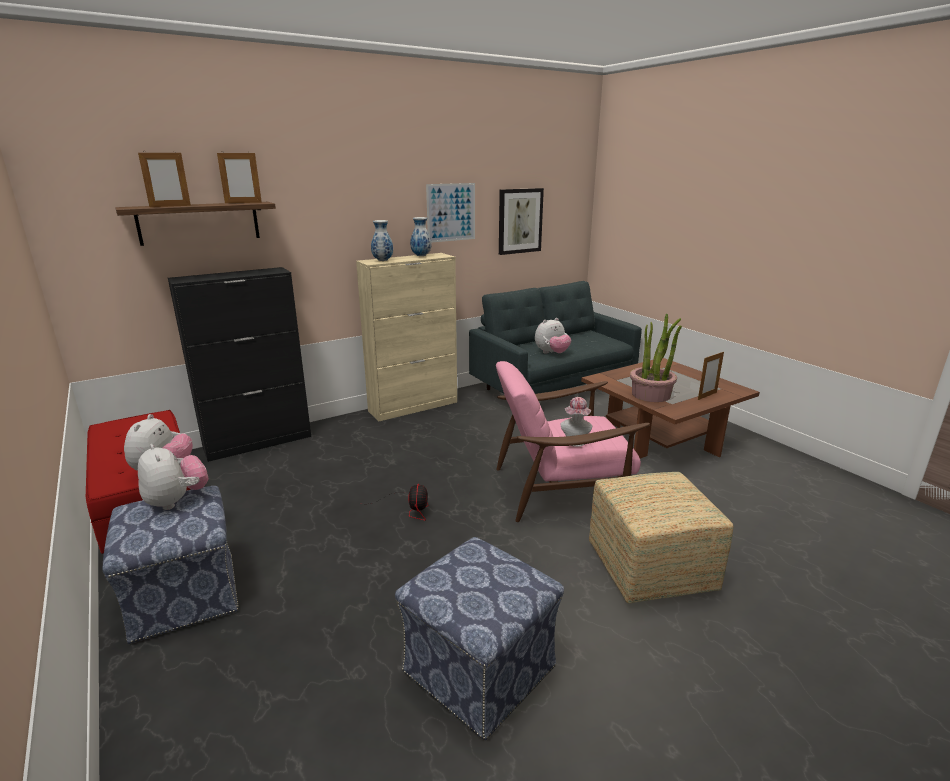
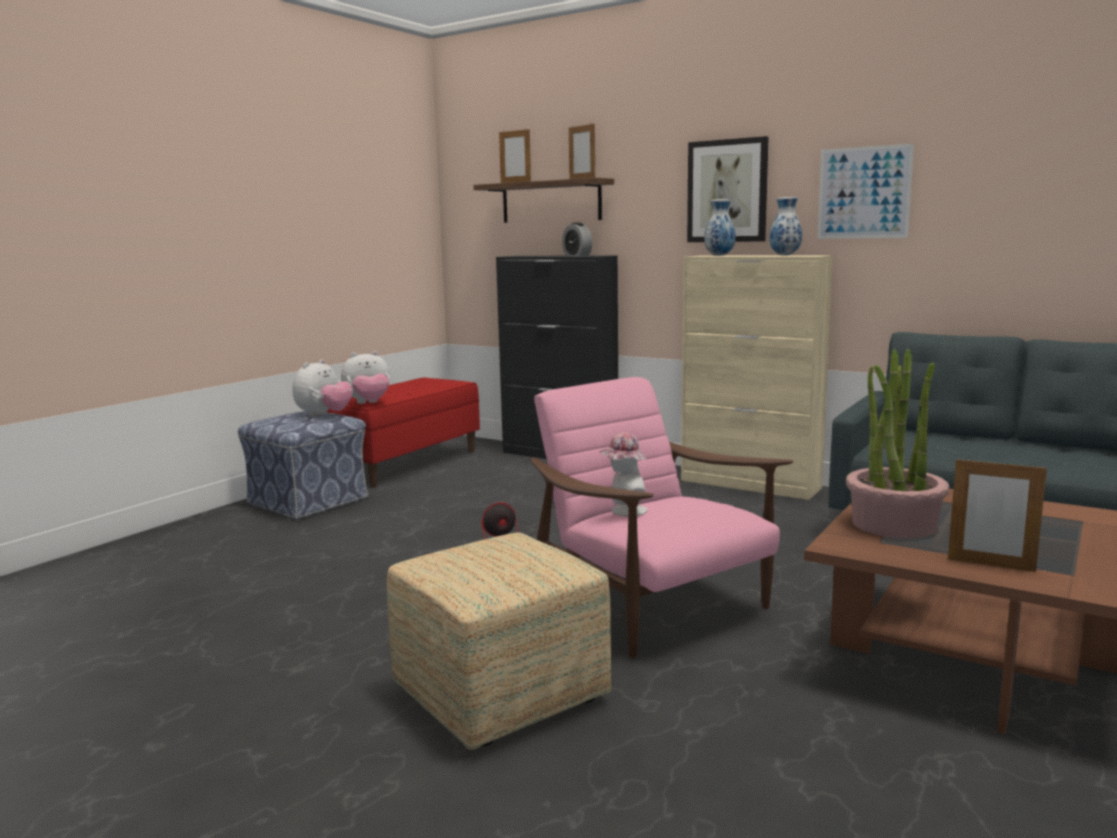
camera: 65 degrees right, 10 degrees down
ottoman [395,537,564,740] -> none
picture [499,188,544,255] -> picture moved to [687,136,769,242]
plush toy [535,318,571,354] -> none
none -> alarm clock [562,223,592,256]

